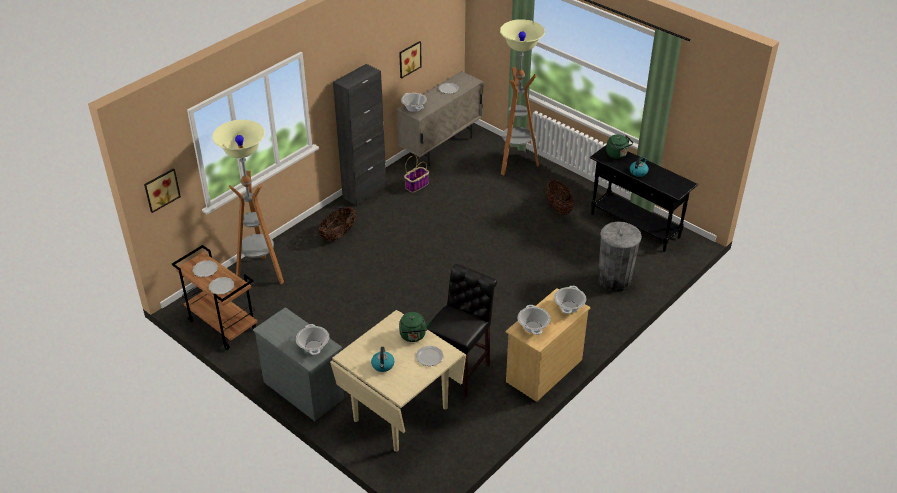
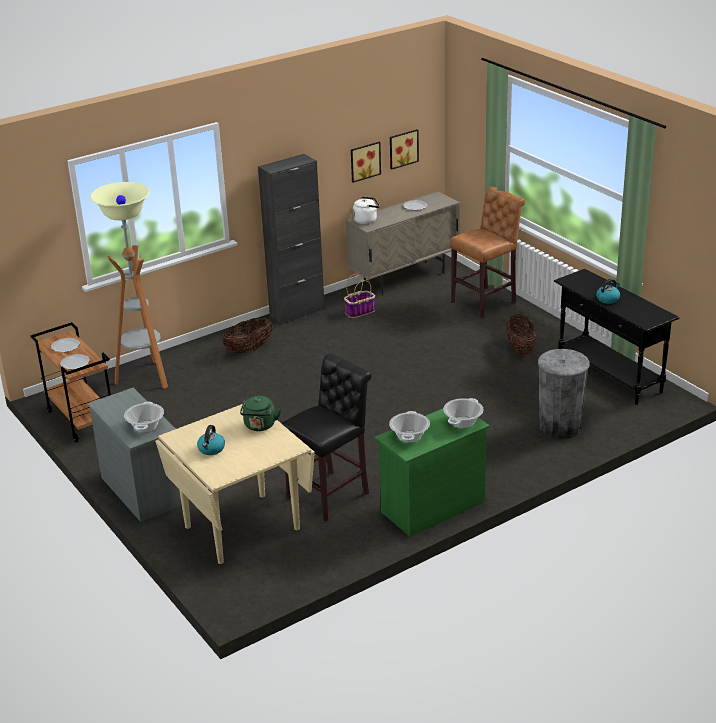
camera: 15 degrees right, 10 degrees down
picture [144,168,181,213] -> picture moved to [390,129,419,170]
cooking pot [401,93,427,112] -> white kettle [353,197,380,224]
plate [416,346,444,366] -> none
floor lamp [500,19,545,175] -> brown stool [450,187,525,318]
beige dresser [506,288,590,402] -> green dresser [375,409,490,537]
green kettle [606,134,633,159] -> none

